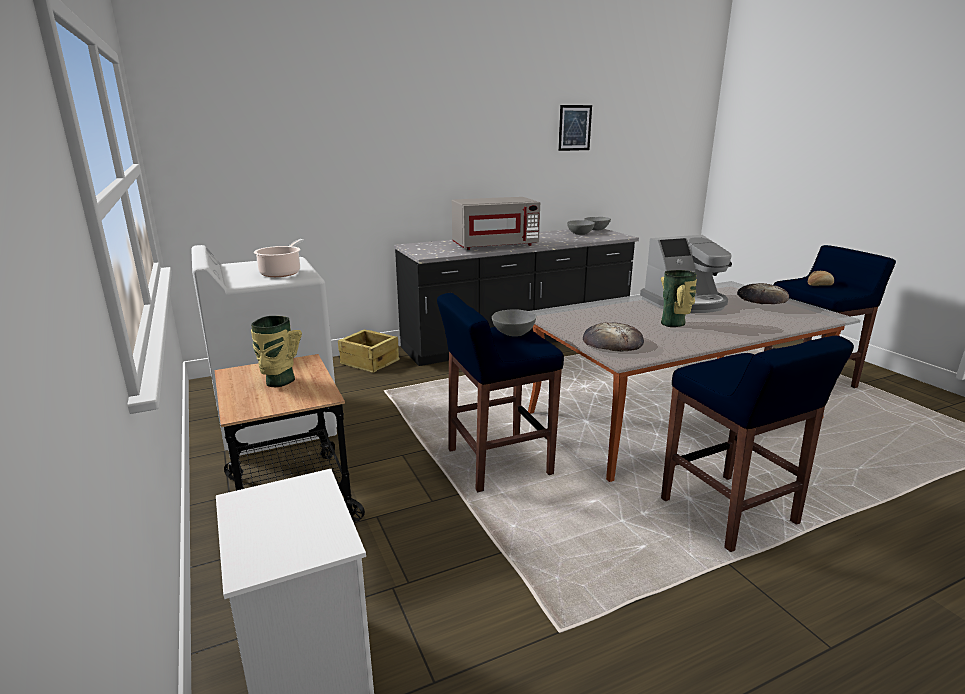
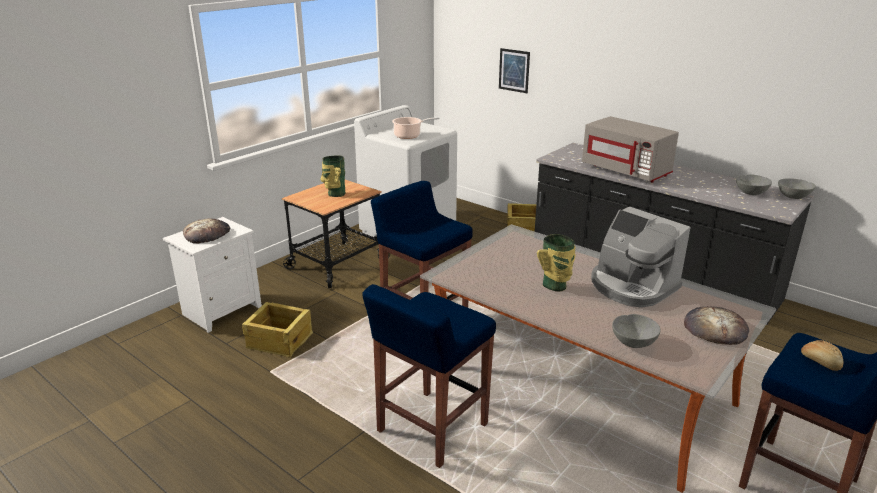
camera: 65 degrees right, 5 degrees up
grey bowl [492,309,536,337] -> grey bowl moved to [612,314,661,348]
picture [558,105,592,151] -> picture moved to [499,48,530,93]
bread [583,322,644,352] -> bread moved to [183,218,231,243]
none -> crate [242,302,313,357]

